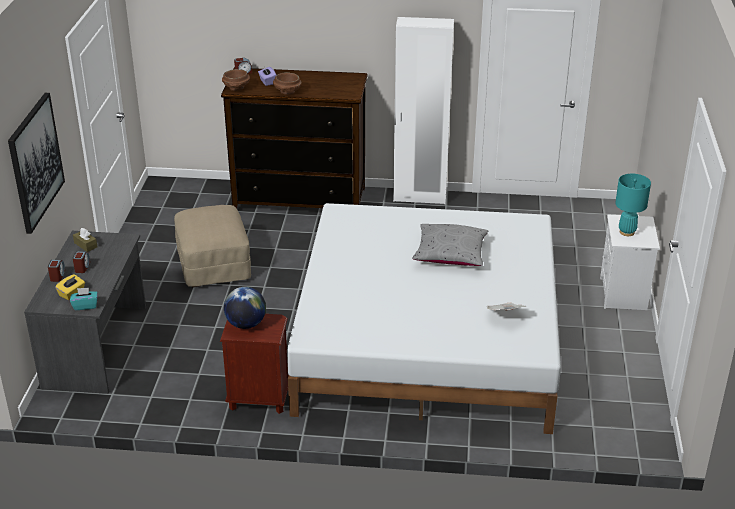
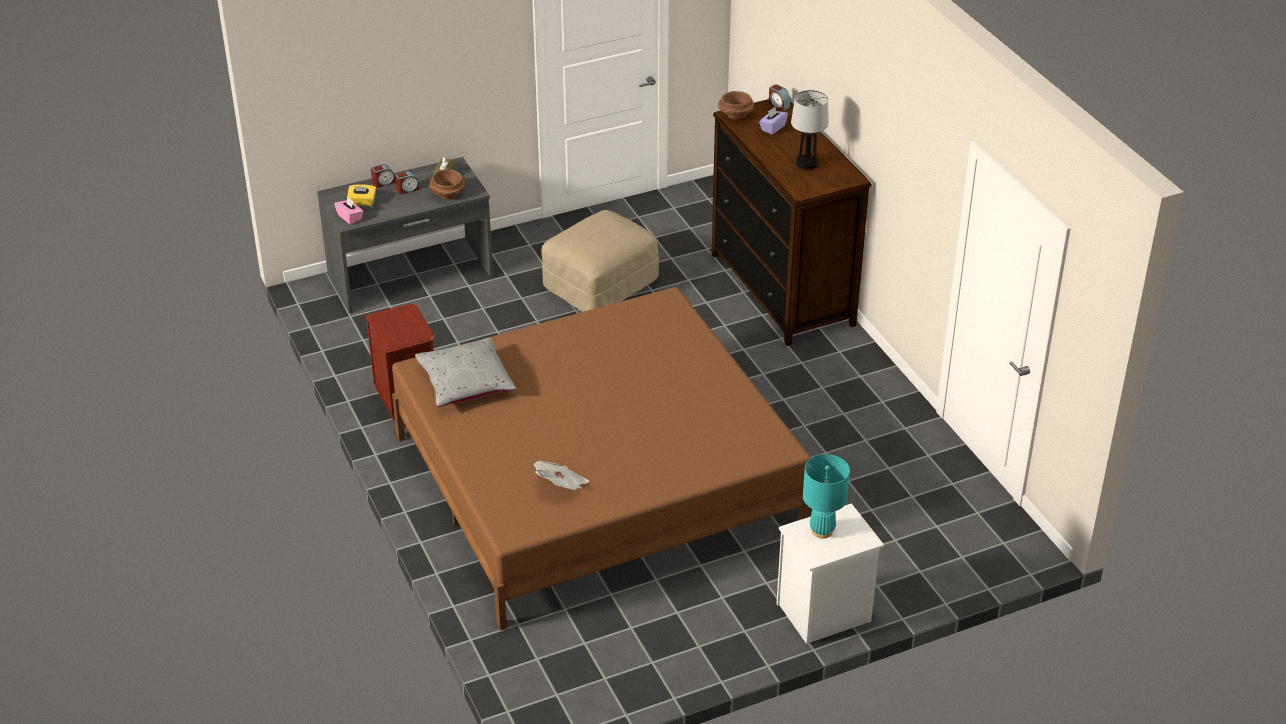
camera: 60 degrees right, 5 degrees up
picture [8,93,65,234] -> none
turquoise tissue box [70,287,98,310] -> pink tissue box [335,197,363,224]
globe [224,287,266,329] -> none
brown bowl [273,72,302,95] -> brown bowl moved to [429,169,465,199]
white bed [287,203,561,434] -> brown bed [392,287,811,630]
white wardrobe [393,17,454,204] -> none
grey pillow [412,224,488,266] -> grey pillow moved to [415,337,516,407]
none -> table lamp [791,90,829,170]

